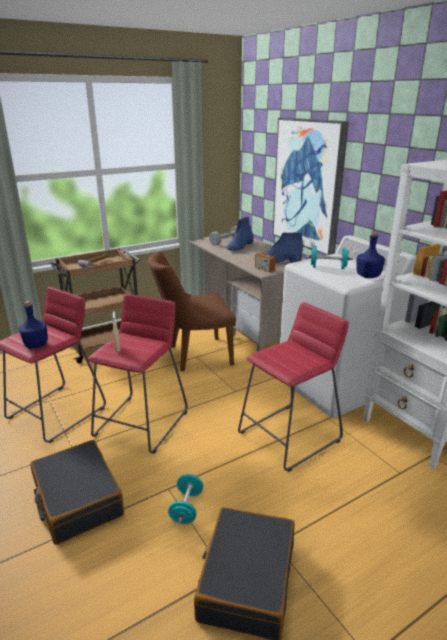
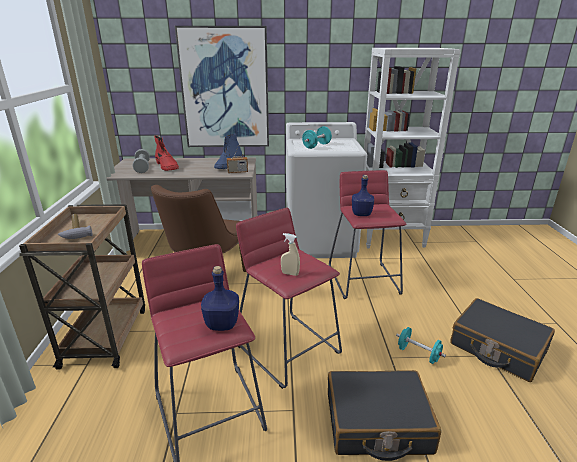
camera: 60 degrees left, 0 degrees up
blue boot [227,217,254,251] -> red boot [154,135,179,171]
blue bottle [356,232,385,278] -> blue bottle moved to [352,175,374,216]

